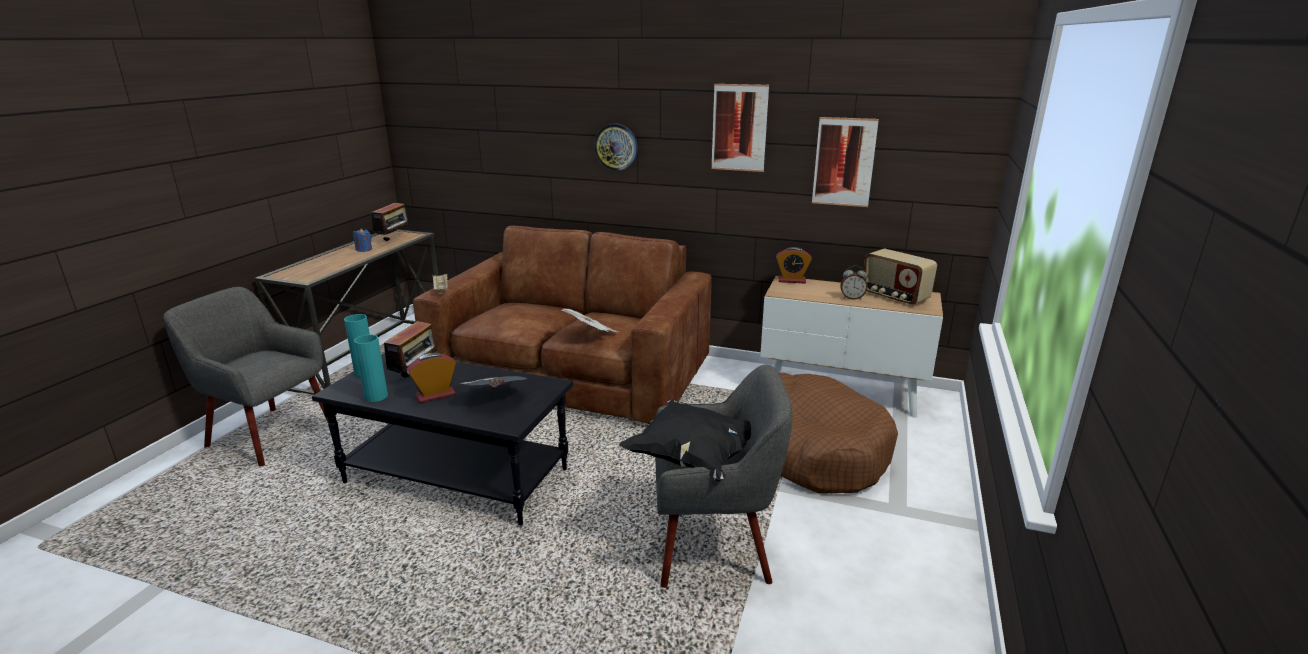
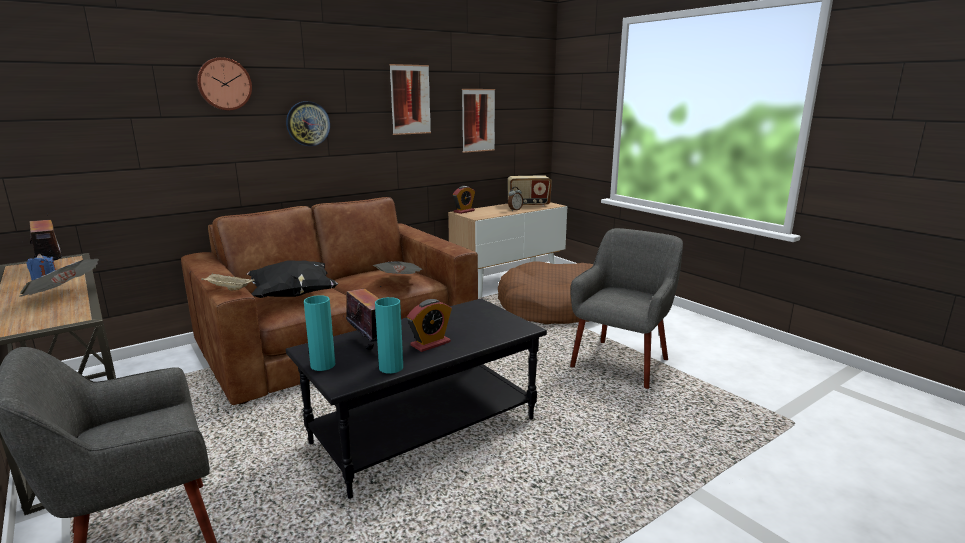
camera: 55 degrees left, 5 degrees down
alarm clock [407,353,456,403] -> alarm clock turned 135 degrees counterclockwise [407,299,452,352]
newspaper [462,376,528,387] -> newspaper moved to [19,259,99,297]
black pillow [619,400,751,482] -> black pillow moved to [247,260,338,298]
none -> wall clock [197,57,252,110]

